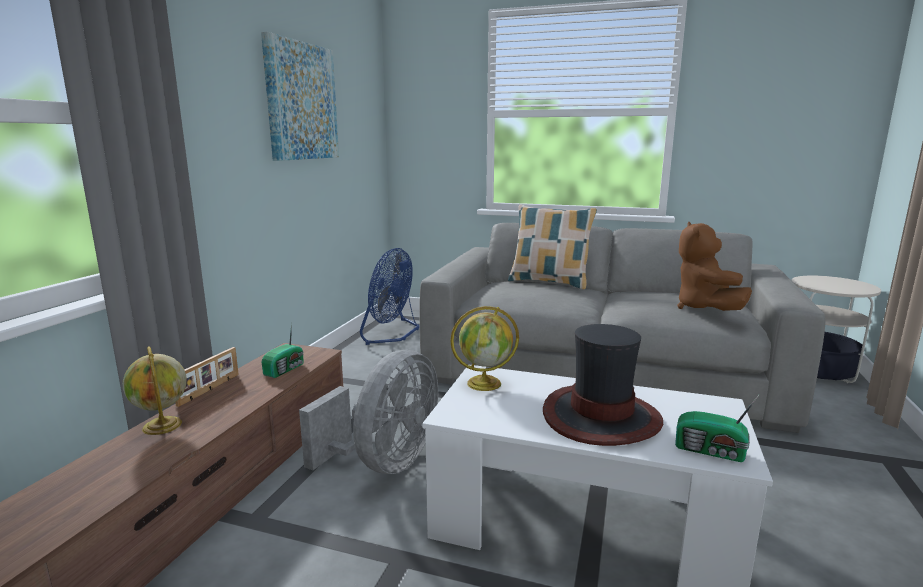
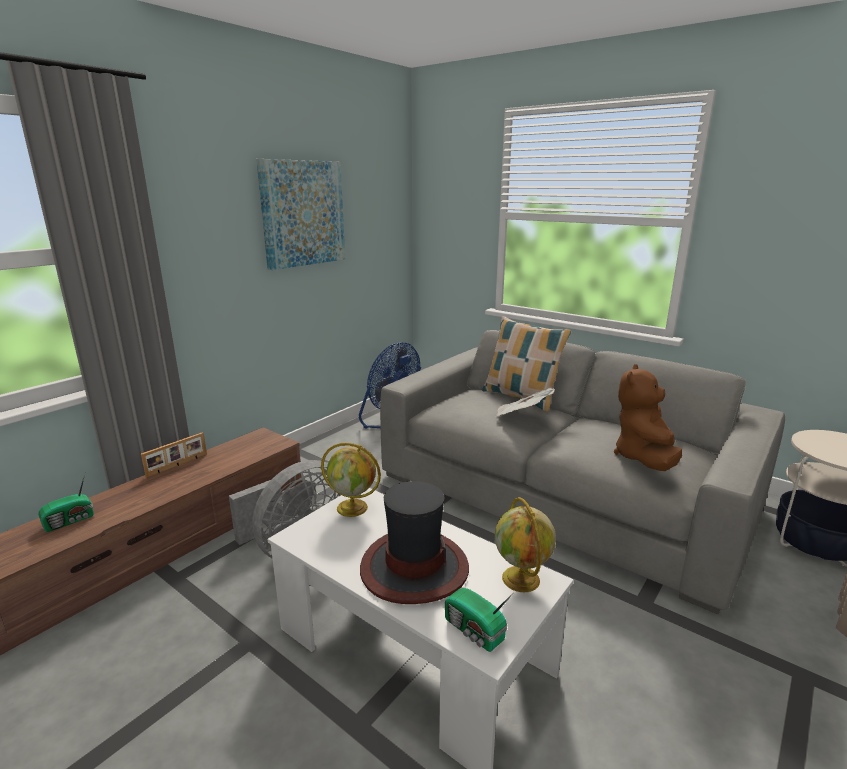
camera: 20 degrees right, 5 degrees up
globe [123,346,187,435] -> globe moved to [495,497,556,592]
radio [261,323,304,378] -> radio moved to [38,473,94,532]
none -> newspaper [495,387,555,417]

